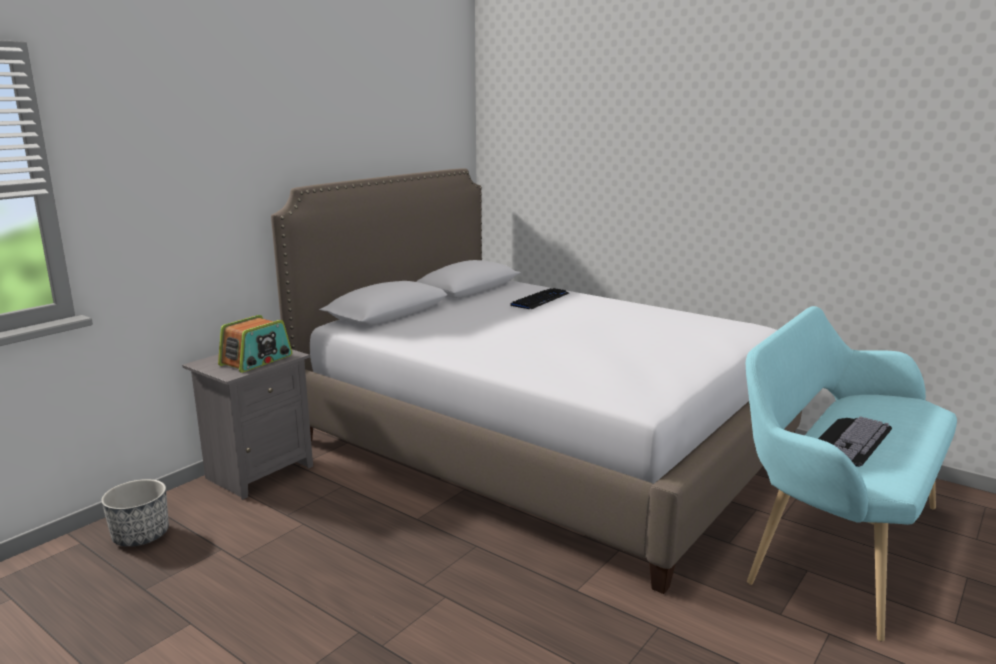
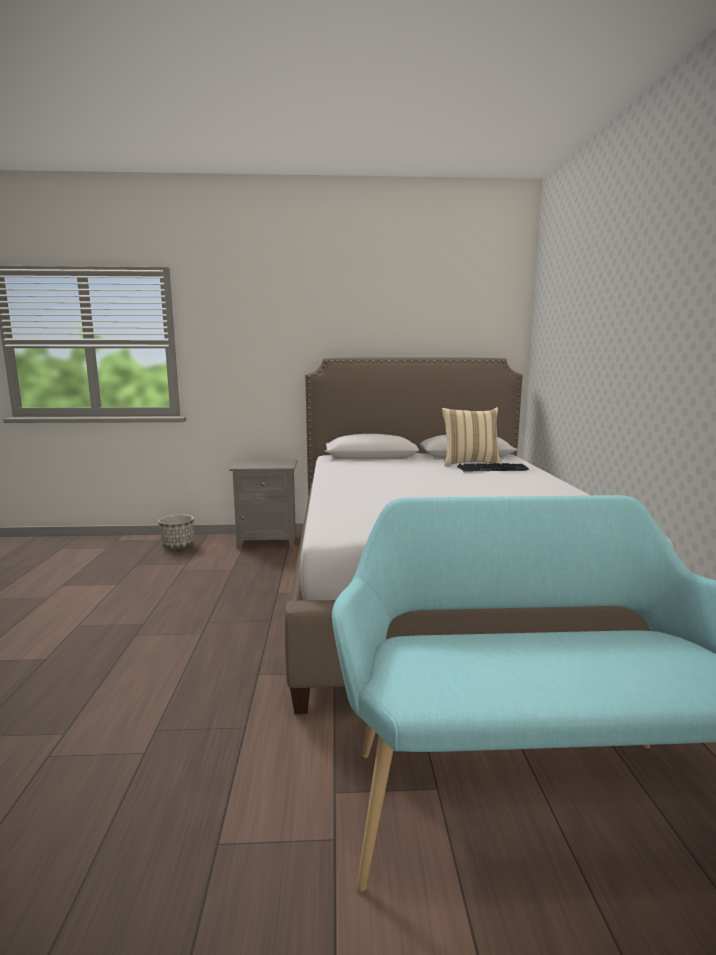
camera: 50 degrees right, 5 degrees down
radio [218,315,292,373] -> none
keyboard [818,416,892,467] -> none
none -> beige pillow [442,407,502,466]

